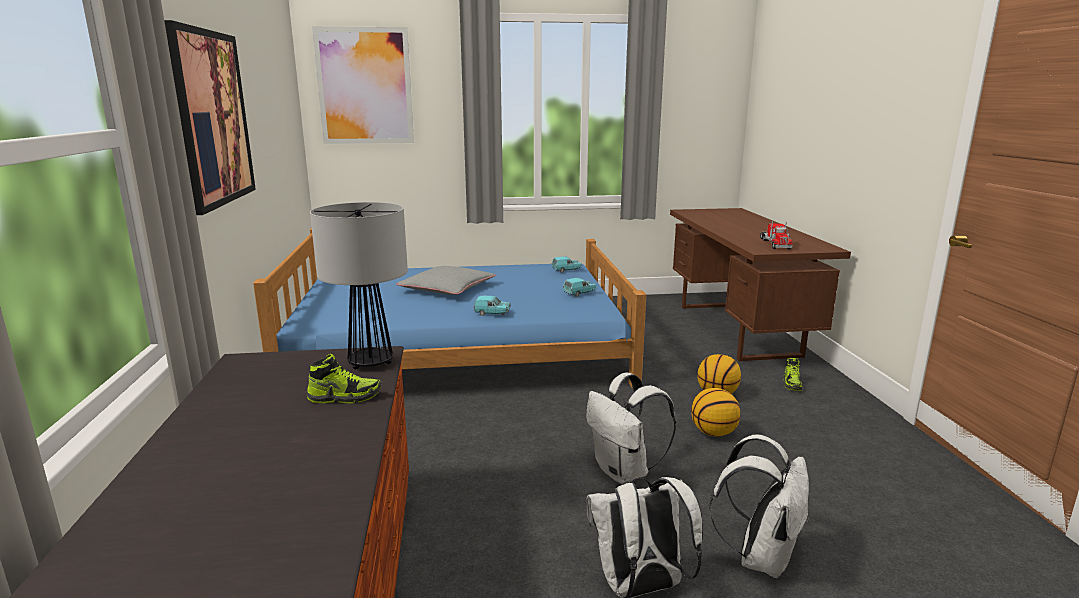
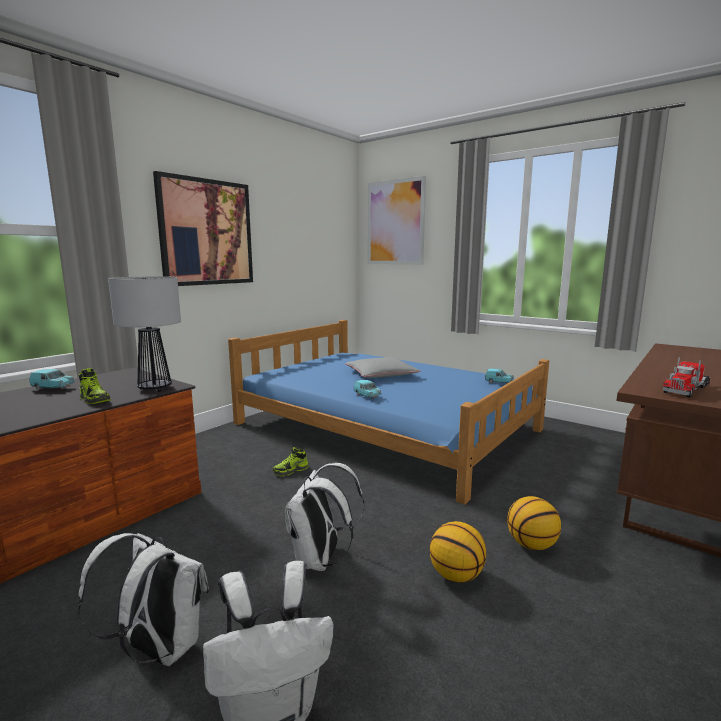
camera: 45 degrees right, 5 degrees down
turquoise toy car [563,278,596,297] -> turquoise toy car moved to [29,369,75,390]
shoe [783,358,803,391] -> shoe moved to [272,447,309,476]

